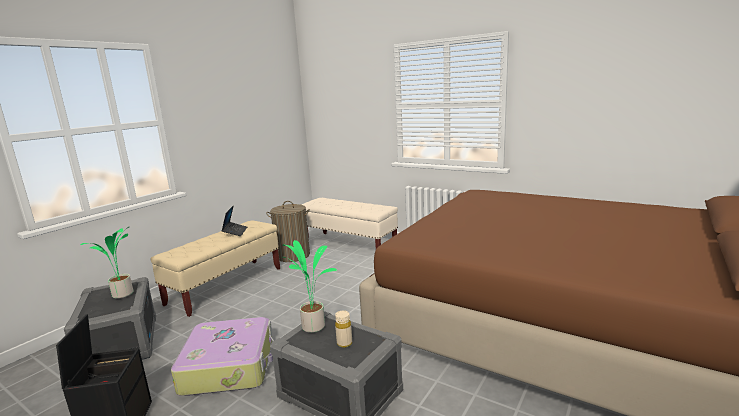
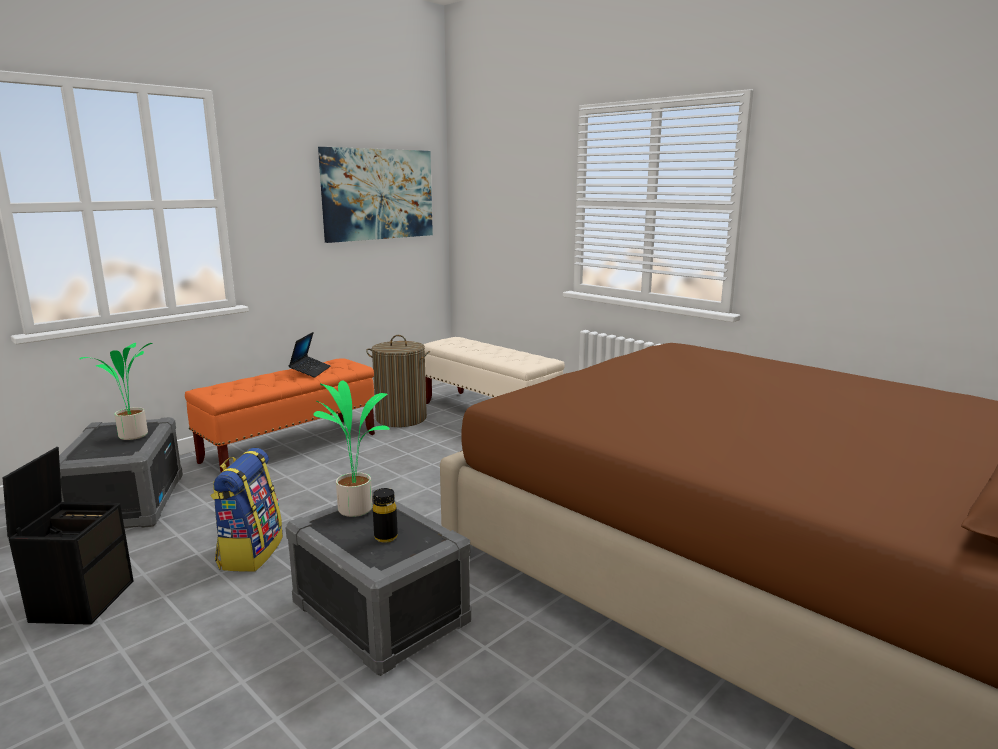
camera: 10 degrees right, 0 degrees up
beige bench [151,221,280,317] -> orange bench [185,358,375,472]
suitcase [171,317,274,396] -> backpack [210,448,283,572]
beige bottle [335,310,352,348] -> black bottle [373,488,398,543]
none -> picture [318,147,433,243]

